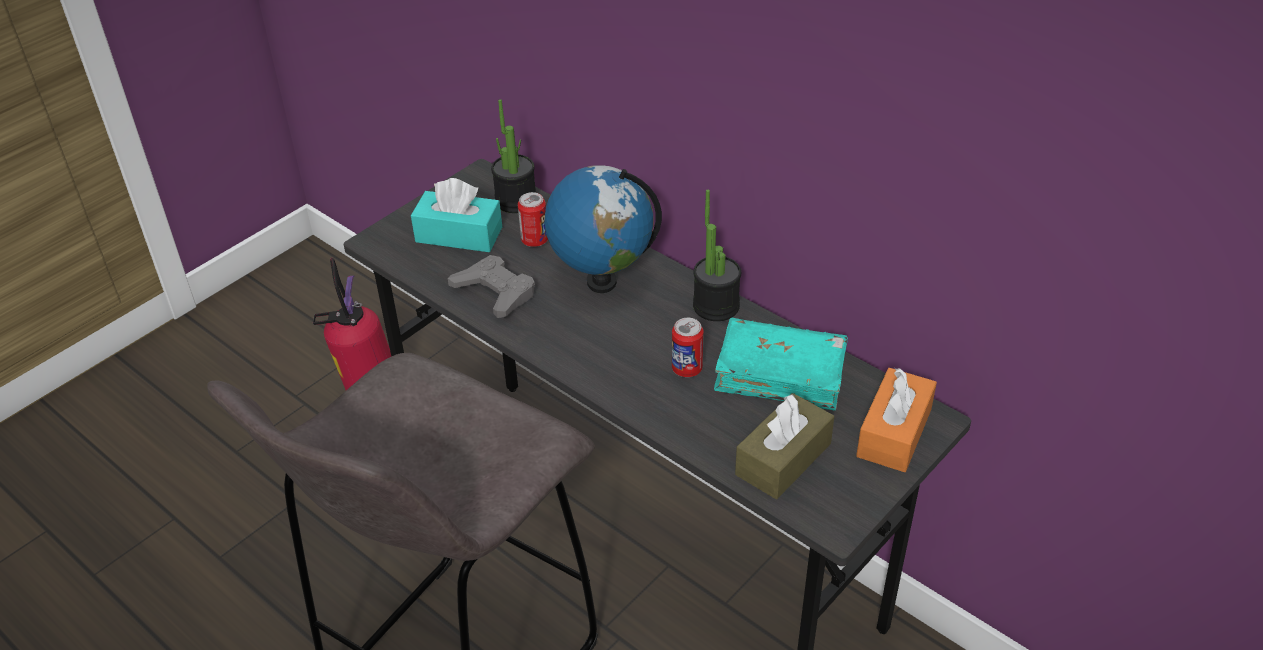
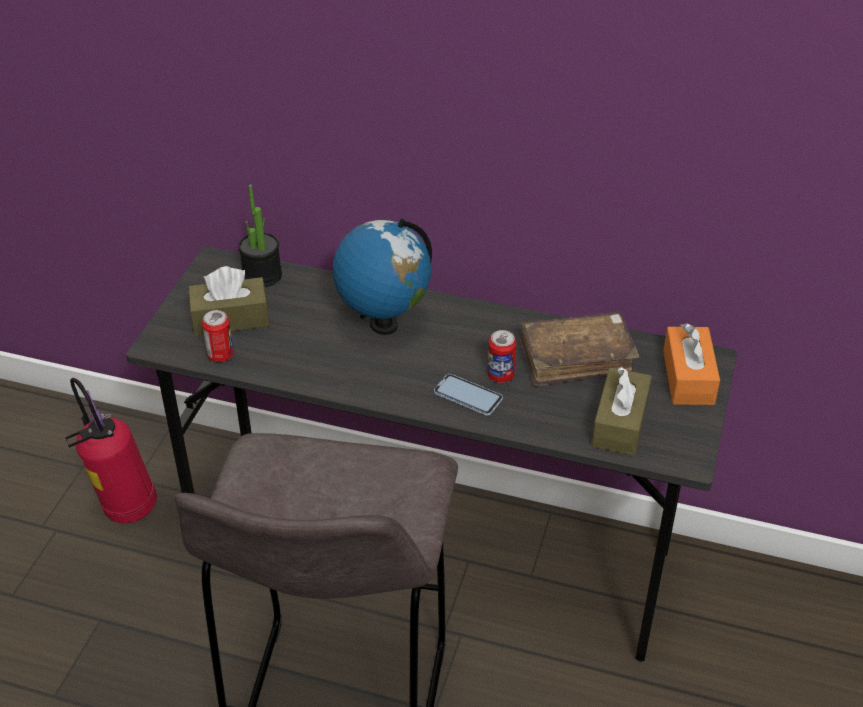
camera: 25 degrees left, 0 degrees up
turquoise tissue box [411,178,502,252] -> brown tissue box [188,266,269,336]
grey game controller [448,255,535,318] -> none
can [518,192,548,247] -> can moved to [202,310,234,362]
potted plant [693,190,741,321] -> none
turquoise book [714,318,848,410] -> brown book [520,312,639,386]
none -> phone [434,374,503,416]

